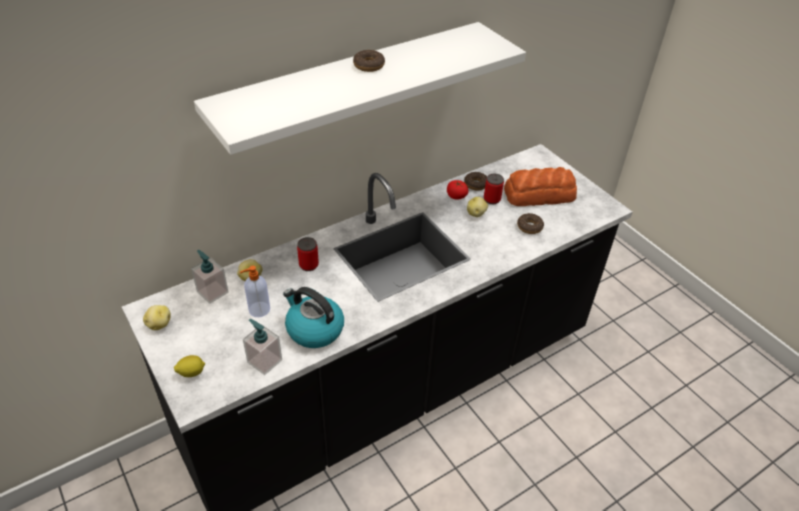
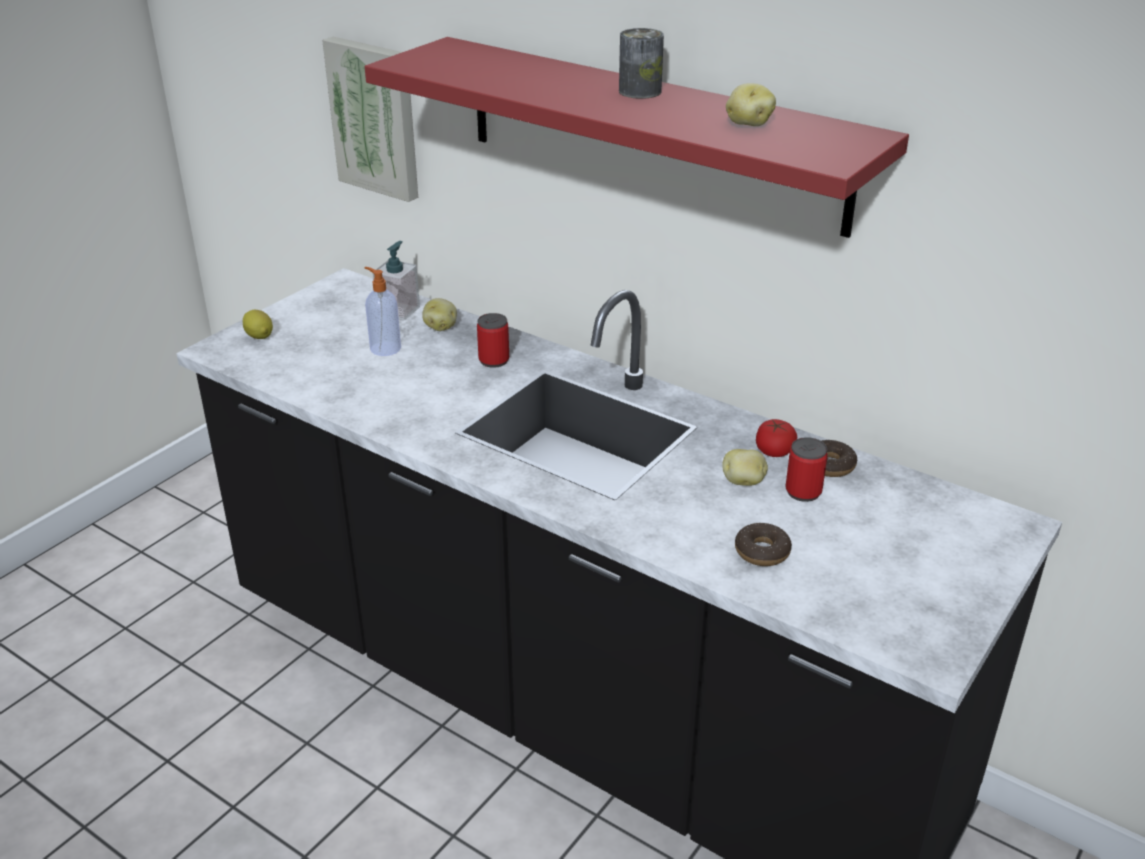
camera: 70 degrees right, 10 degrees down
potato [143,305,171,330] -> potato moved to [726,83,776,126]
white shelf [194,22,526,155] -> red shelf [365,37,909,238]
soap dispenser [243,319,282,375] -> none
kettle [283,287,344,348] -> none
donut [353,50,385,72] -> can [619,28,664,99]
bread [504,167,577,206] -> none
none -> picture [322,37,418,202]

